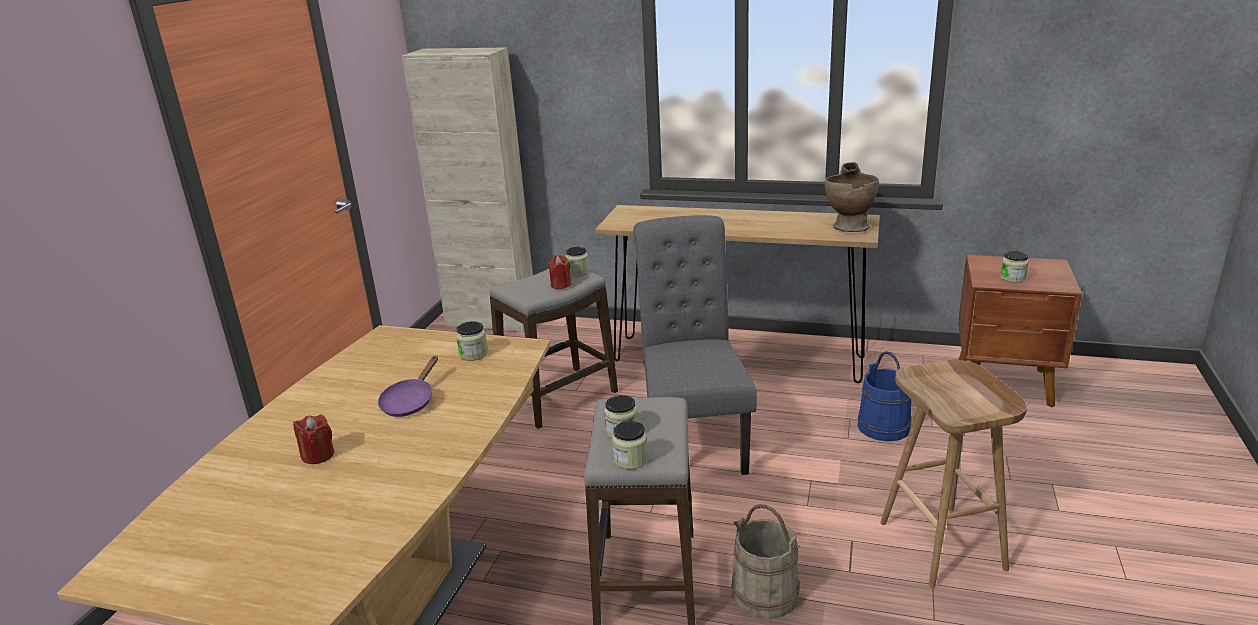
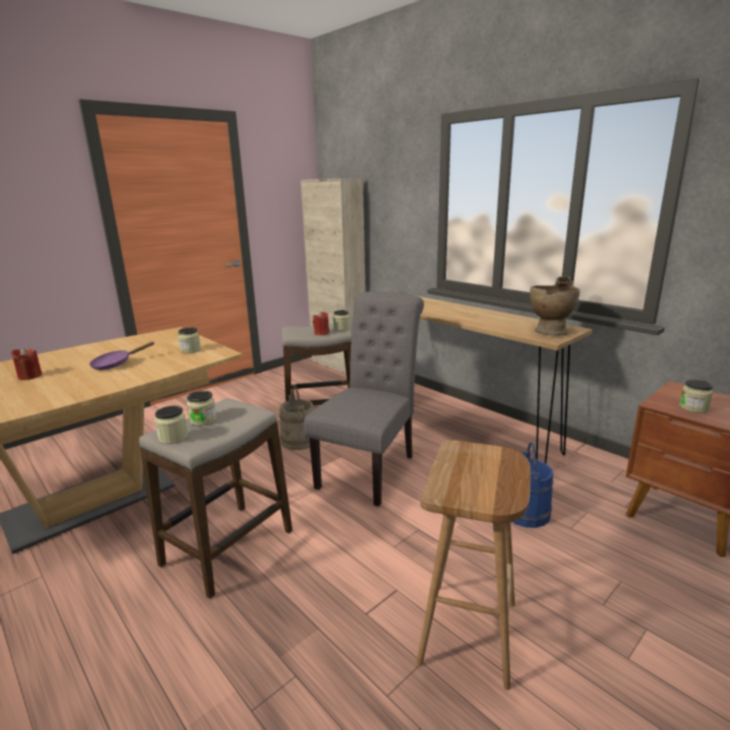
camera: 30 degrees right, 5 degrees down
beige bucket [731,504,800,619] -> beige bucket moved to [279,385,314,450]

